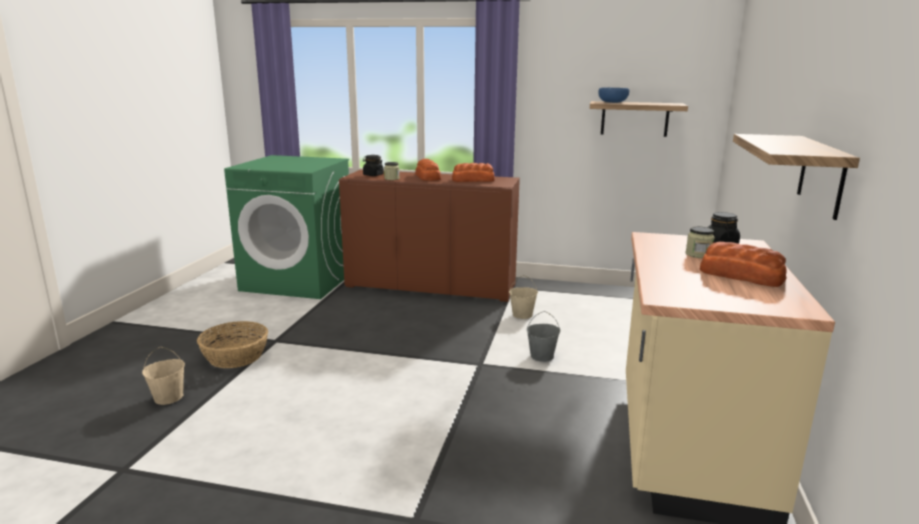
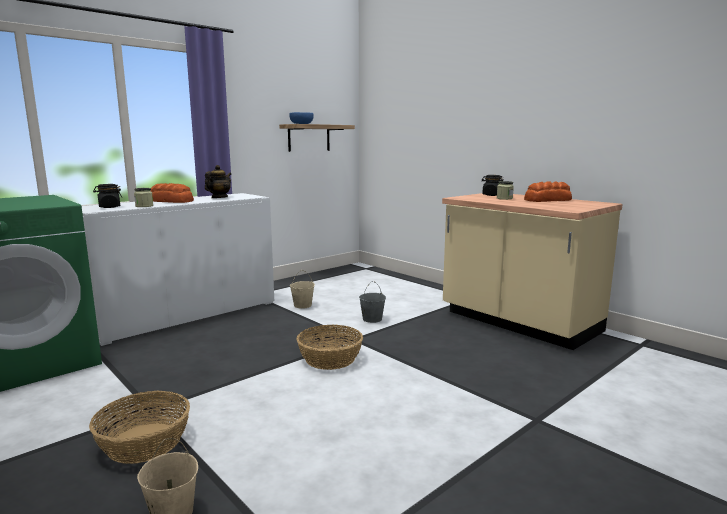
camera: 55 degrees left, 5 degrees down
brown cabinet [339,170,520,302] -> white cabinet [82,193,274,346]
bread [452,163,495,182] -> teapot [205,165,231,198]
shelf [733,134,860,220] -> none
none -> basket [296,325,363,370]

